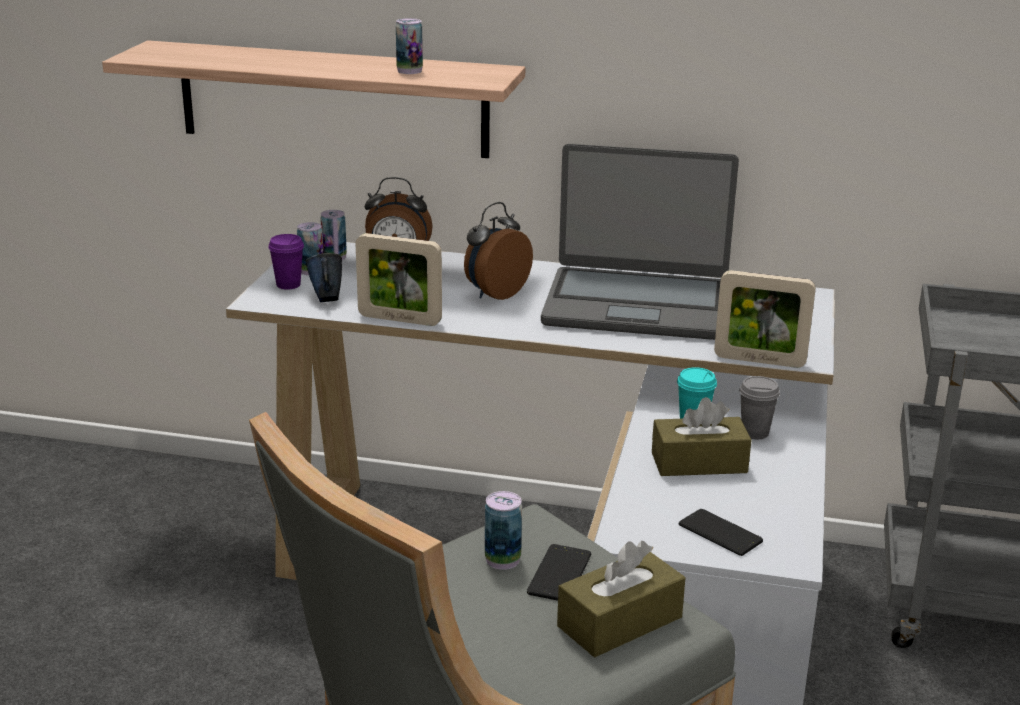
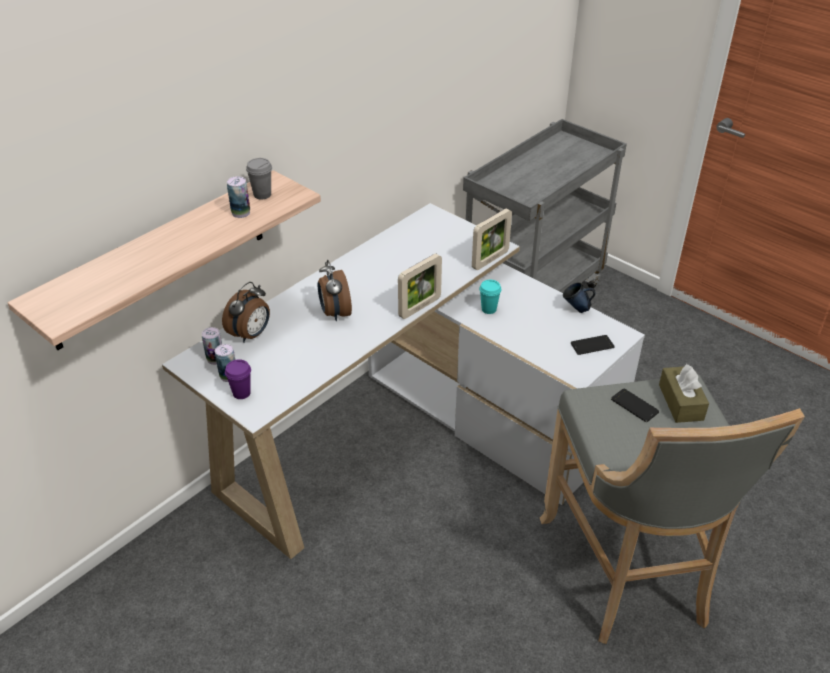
camera: 60 degrees left, 15 degrees up
blue mug [306,253,342,302] -> blue mug moved to [563,282,596,313]
picture frame [355,233,442,326] -> picture frame moved to [398,254,442,319]
can [485,491,522,570] -> none
laptop [541,144,739,340] -> none
brown tissue box [652,397,751,476] -> none
grey cup [739,376,780,439] -> grey cup moved to [246,158,272,199]

